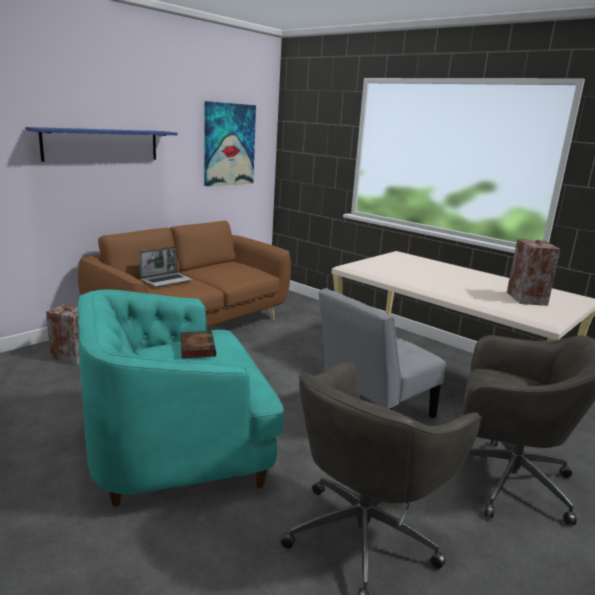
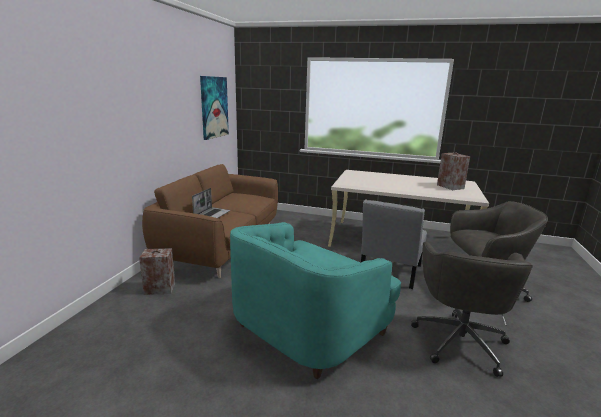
camera: 25 degrees left, 0 degrees up
blue shelf [25,127,178,162] -> none
book [181,331,216,358] -> none

